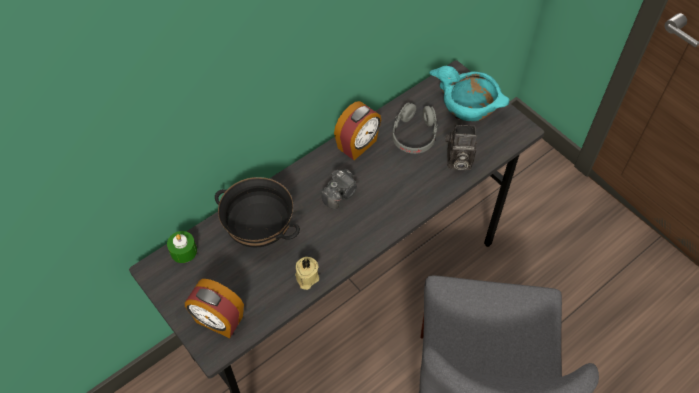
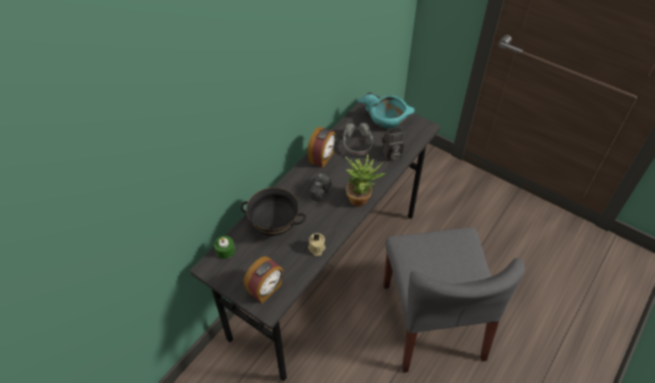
camera: 15 degrees left, 5 degrees down
alarm clock [185,279,244,338] -> alarm clock turned 60 degrees counterclockwise [244,256,283,303]
none -> potted plant [345,153,386,207]

